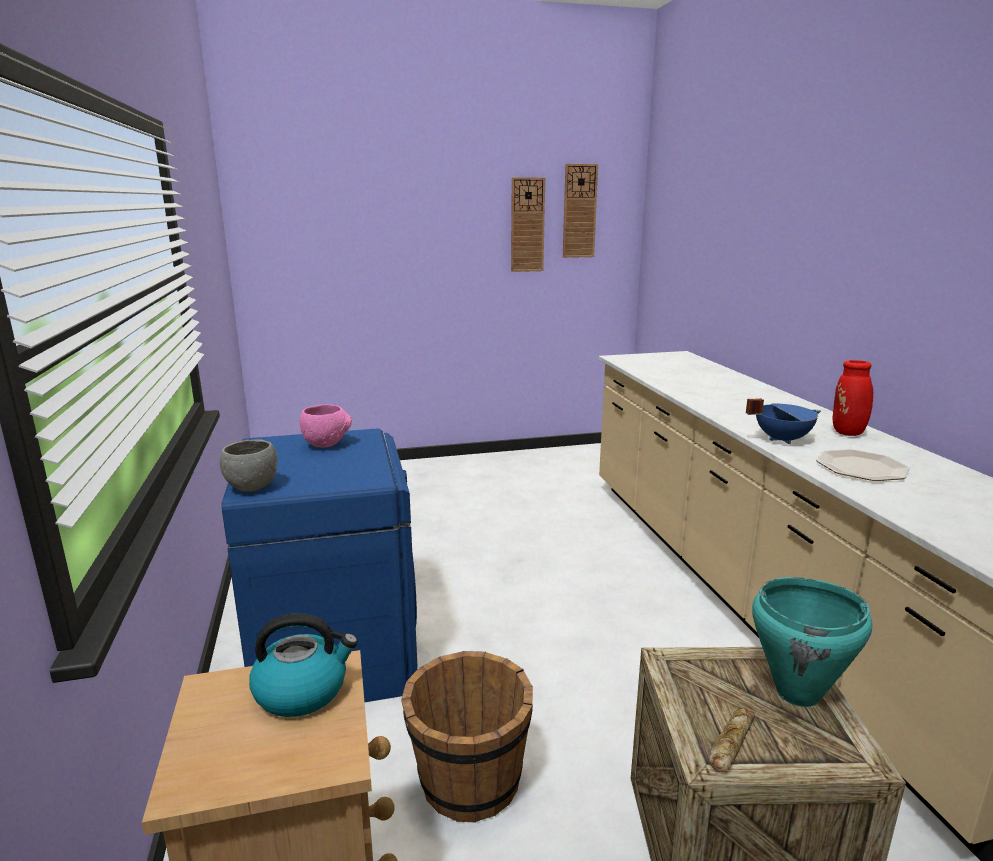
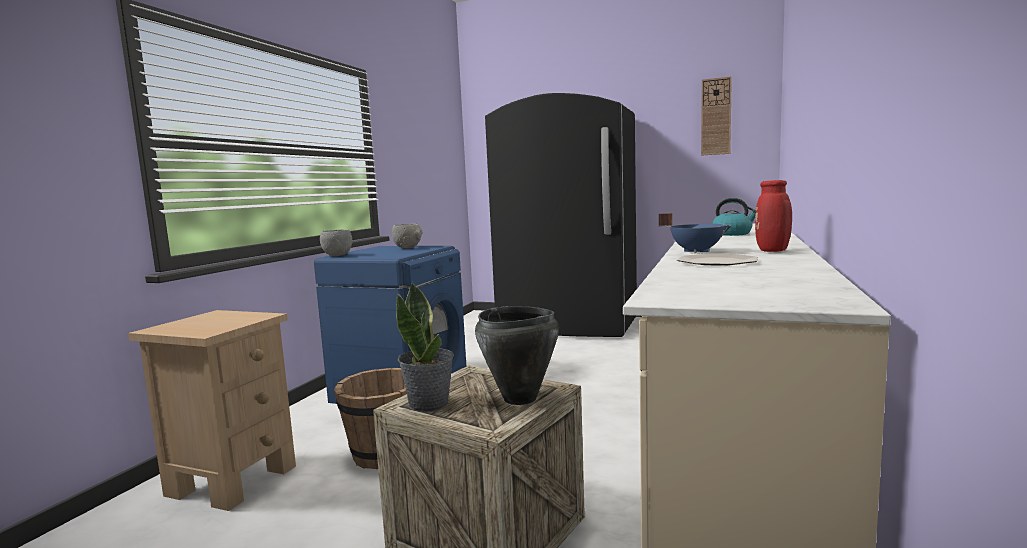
camera: 35 degrees right, 10 degrees down
kettle [249,613,358,717] -> kettle moved to [712,198,756,236]
pink bowl [300,404,352,448] -> grey bowl [392,224,422,248]
wall clock [511,177,545,272] -> none
bread [708,708,755,772] -> potted plant [396,282,454,412]
turquoise cooking pot [752,577,872,707] -> black cooking pot [475,306,559,405]
none -> black fridge [485,93,637,337]

